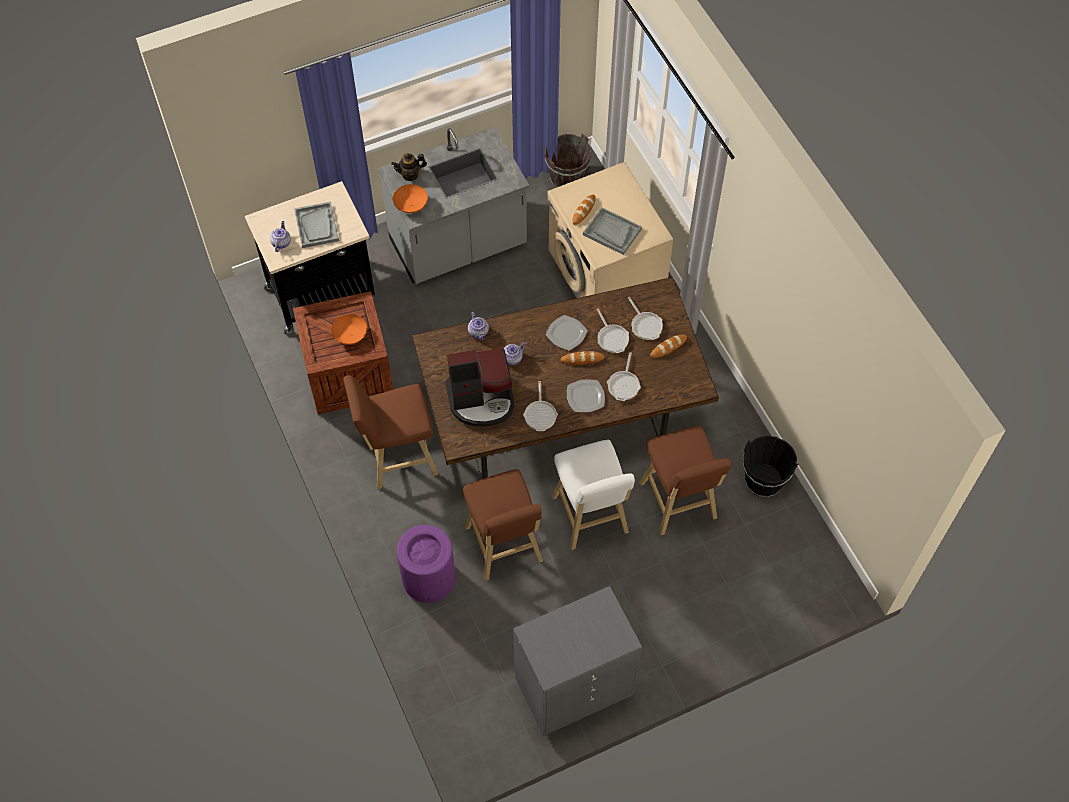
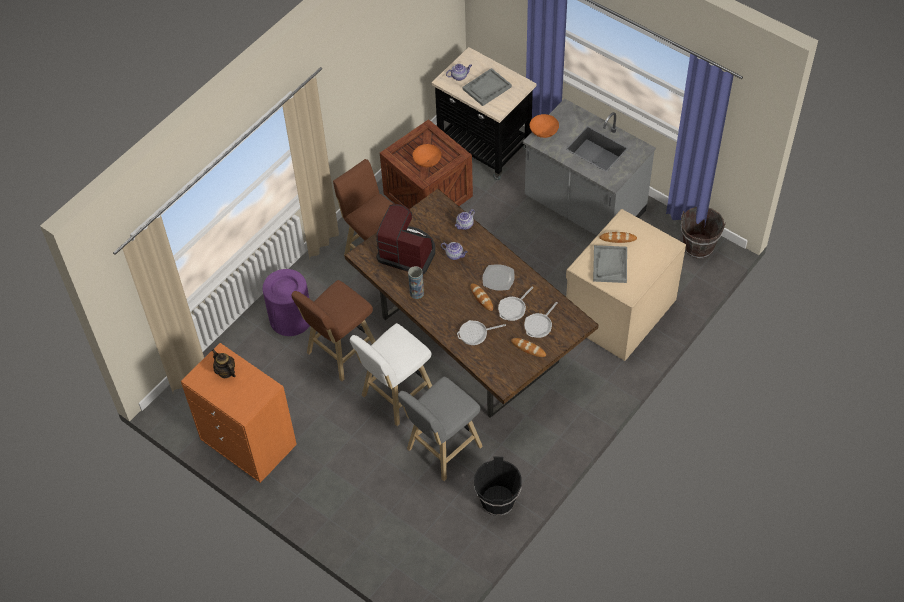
camera: 65 degrees right, 5 degrees down
teapot [391,153,427,181] -> teapot moved to [212,349,236,378]
coffee machine [445,348,514,427] -> coffee machine turned 150 degrees clockwise [376,204,435,274]
grey cabinet [513,586,642,736] -> orange cabinet [181,343,297,483]
frying pan [523,381,558,431] -> vase [408,266,424,299]
plate [567,380,605,412] -> none
brown stool [639,425,731,535] -> grey stool [398,376,483,481]

